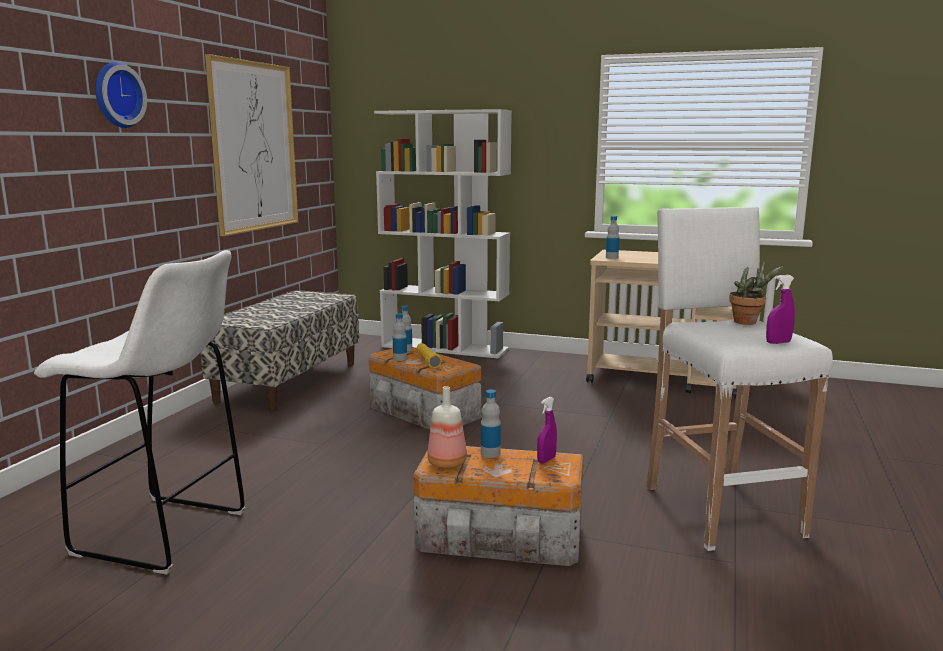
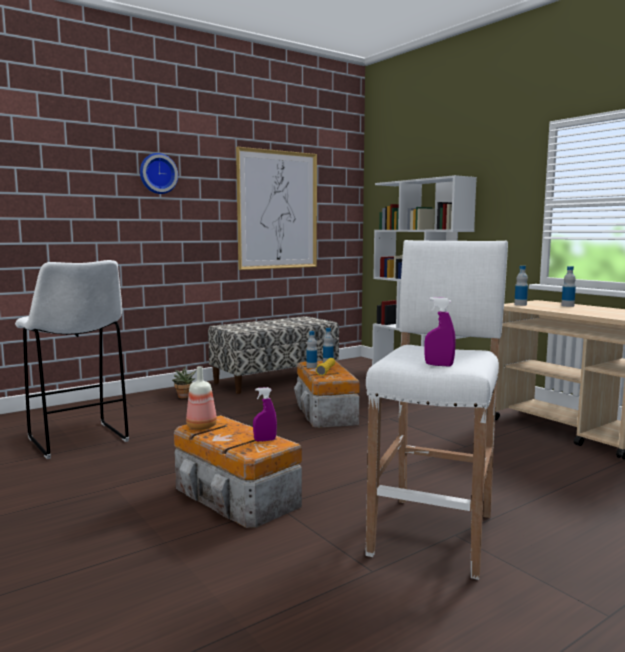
camera: 35 degrees right, 5 degrees down
bottle [481,390,501,458] -> bottle moved to [561,266,576,307]
potted plant [729,261,783,325] -> potted plant moved to [172,366,197,399]

